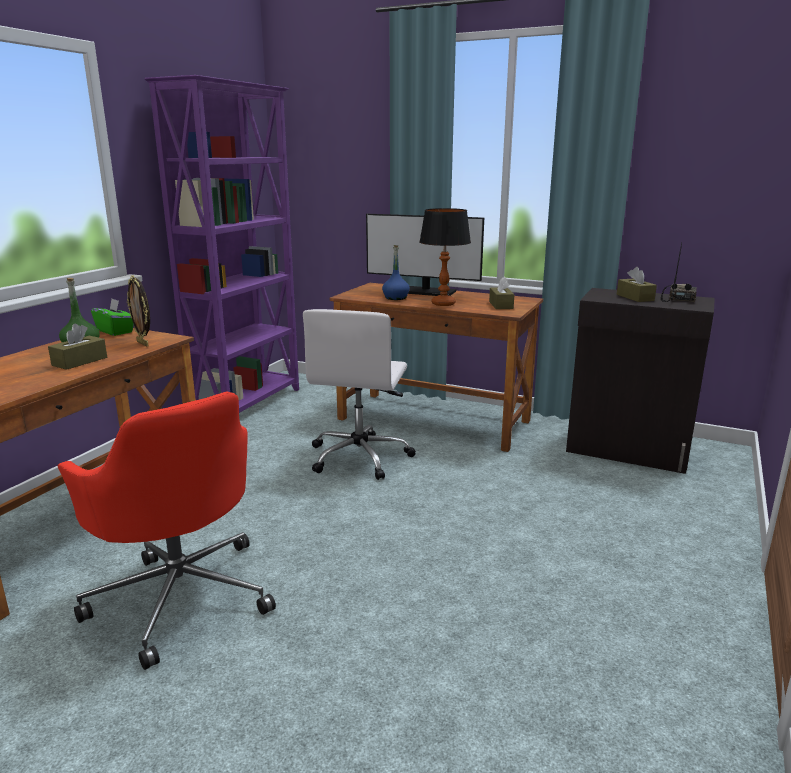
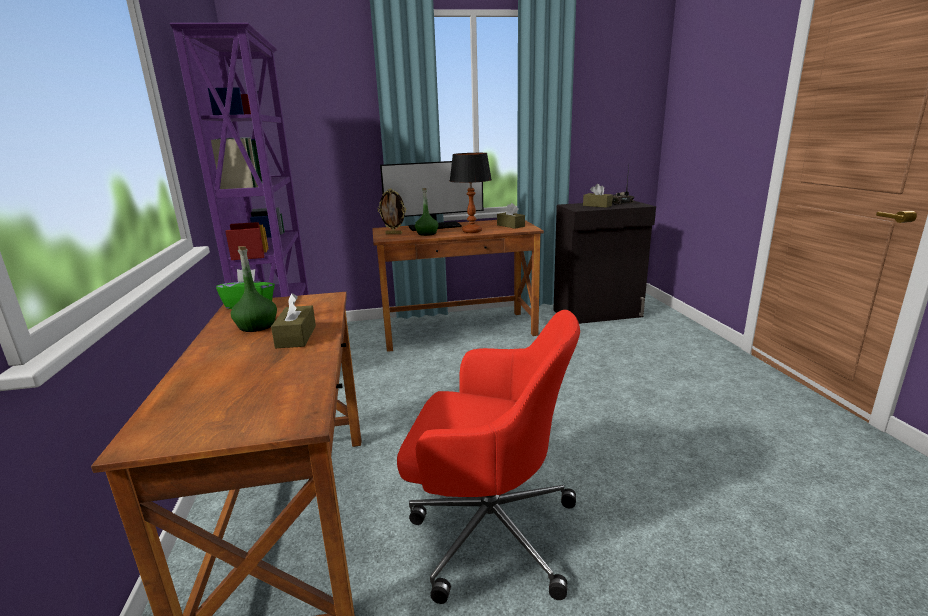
camera: 35 degrees left, 0 degrees up
picture frame [127,275,150,346] -> picture frame moved to [377,189,406,234]
white office chair [303,309,416,480] -> none
blue bottle [382,245,410,300] -> green bottle [415,188,438,236]

